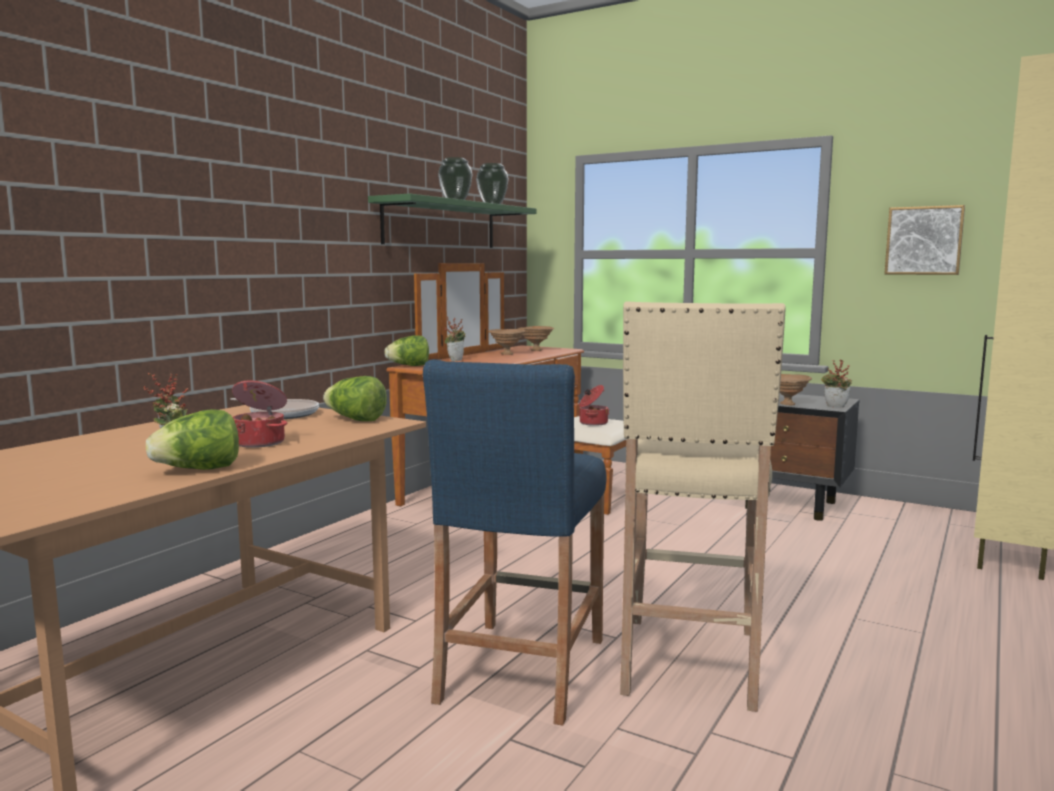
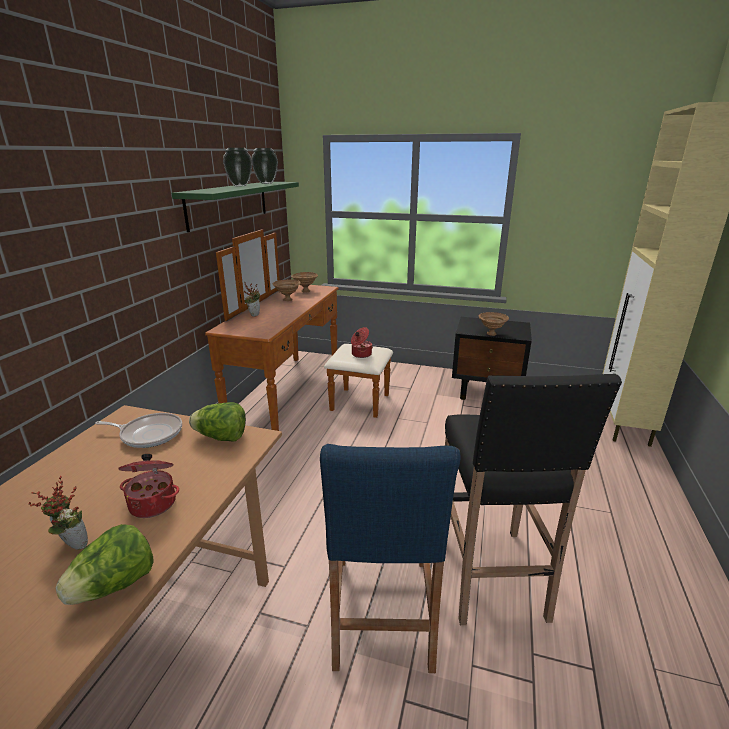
camera: 15 degrees left, 15 degrees up
lettuce [384,335,429,366] -> none
beige stool [620,301,786,712] -> black stool [445,374,622,625]
potted plant [821,360,852,407] -> none
picture [884,205,965,275] -> none

